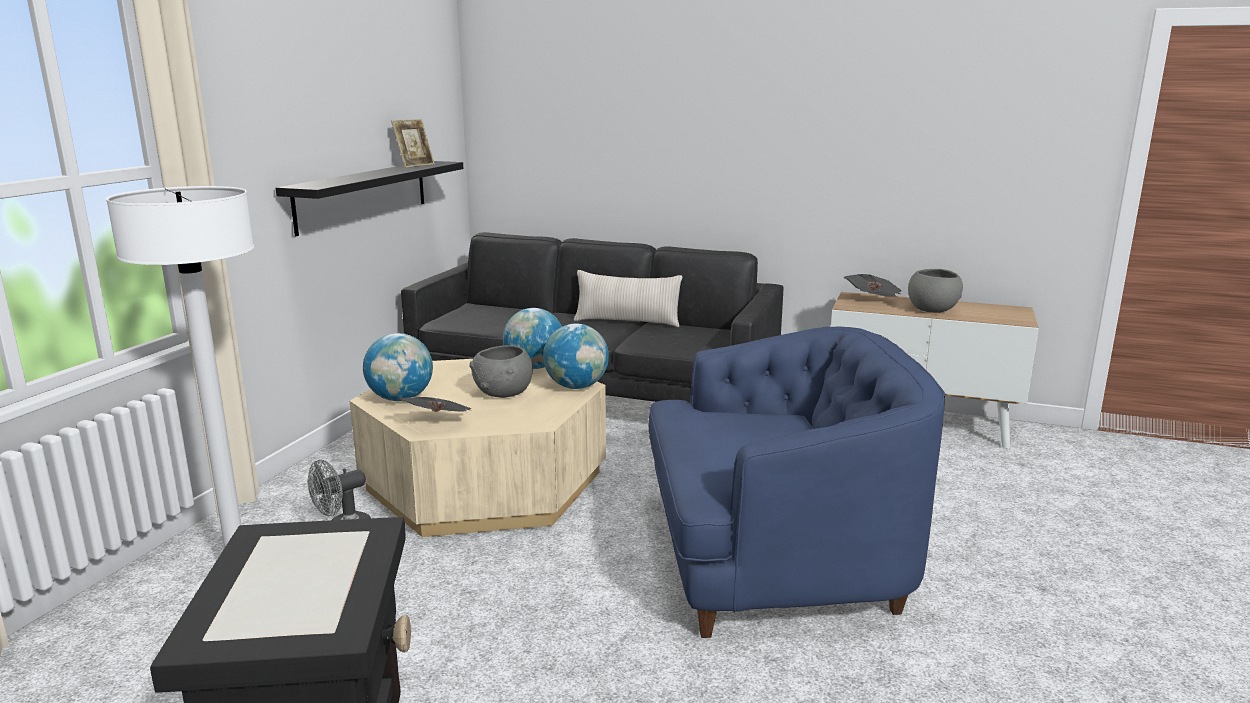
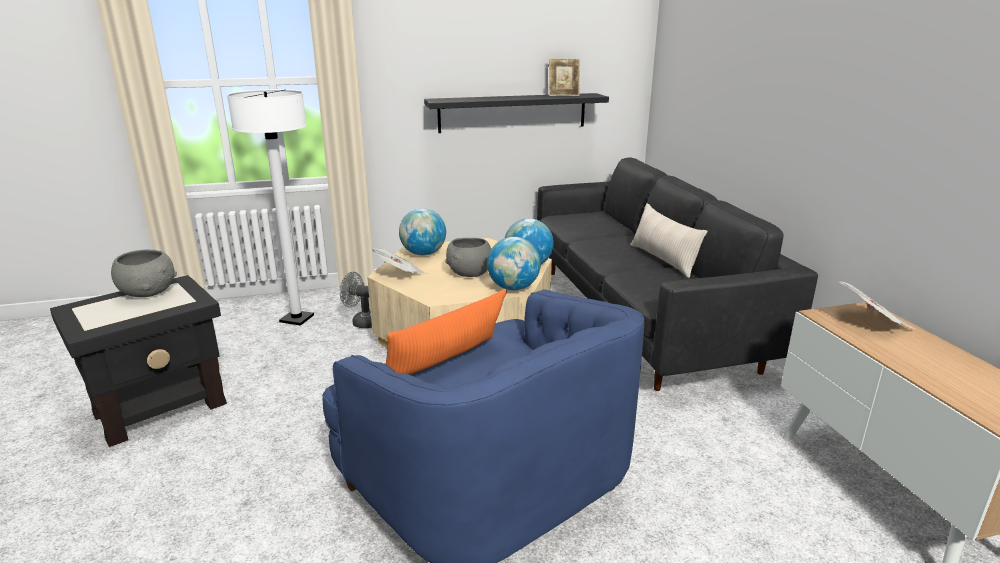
camera: 55 degrees right, 5 degrees up
grey bowl [908,269,963,313] -> grey bowl moved to [111,249,177,297]
none -> orange pillow [386,289,507,375]

